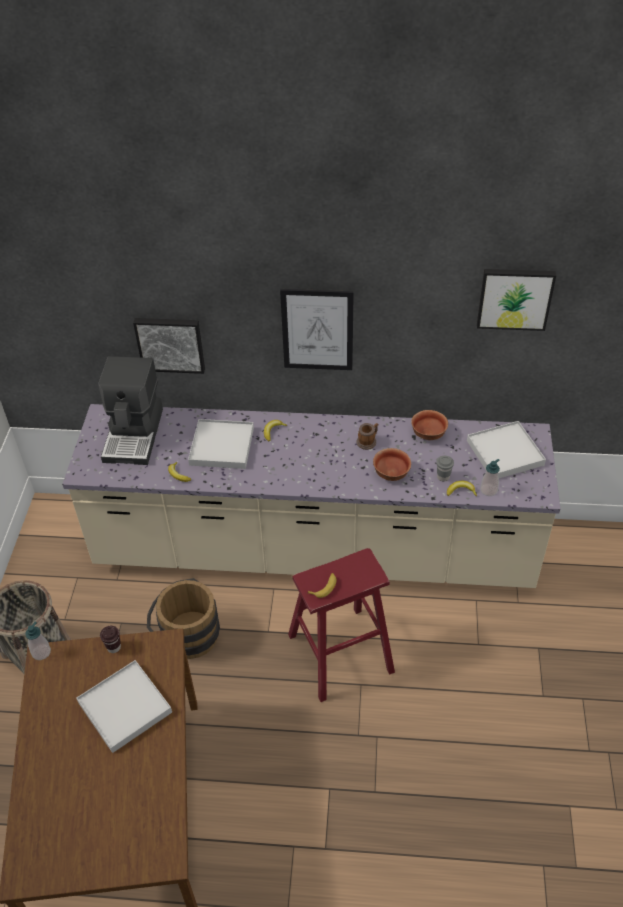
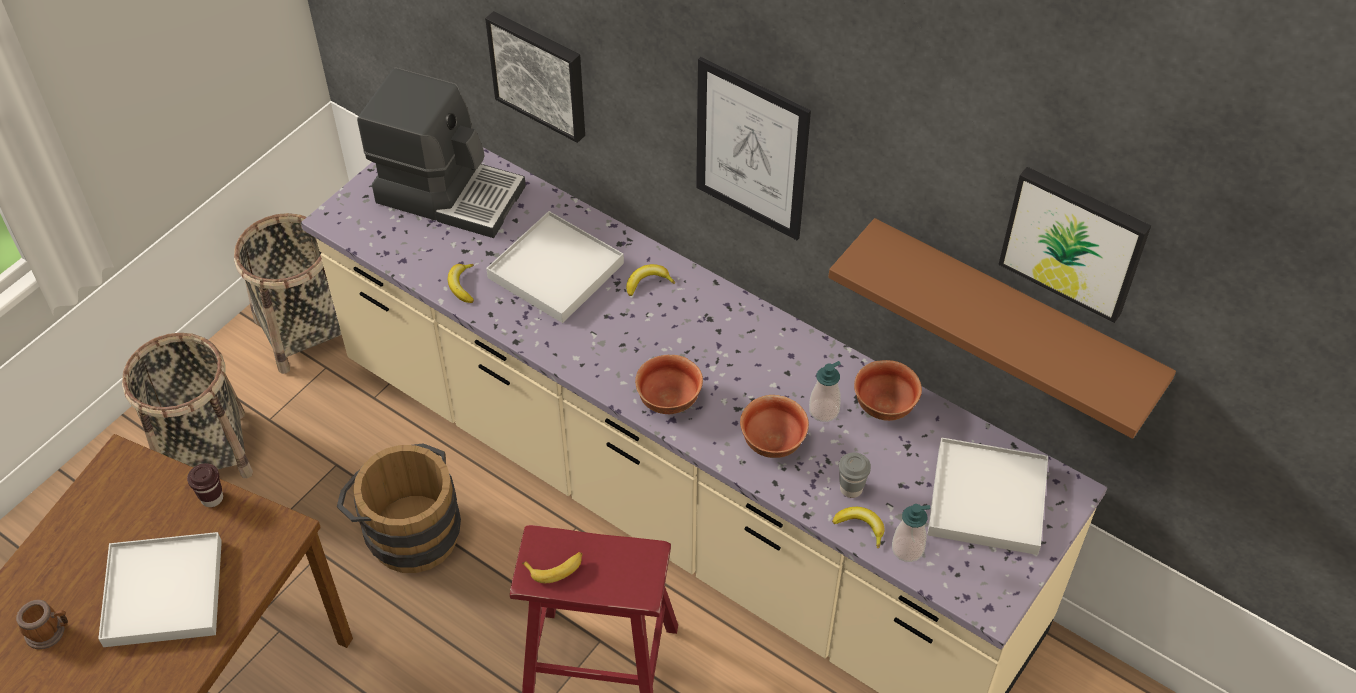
camera: 30 degrees right, 5 degrees up
soap dispenser [25,622,51,660] -> soap dispenser moved to [809,361,841,422]
coffee machine [98,356,163,465] -> coffee machine turned 105 degrees counterclockwise [357,68,526,238]
mug [357,423,378,450] -> mug moved to [16,600,68,649]
none -> basket [234,213,342,374]
none -> bowl [635,355,703,414]
none -> brown shelf [828,218,1176,439]

